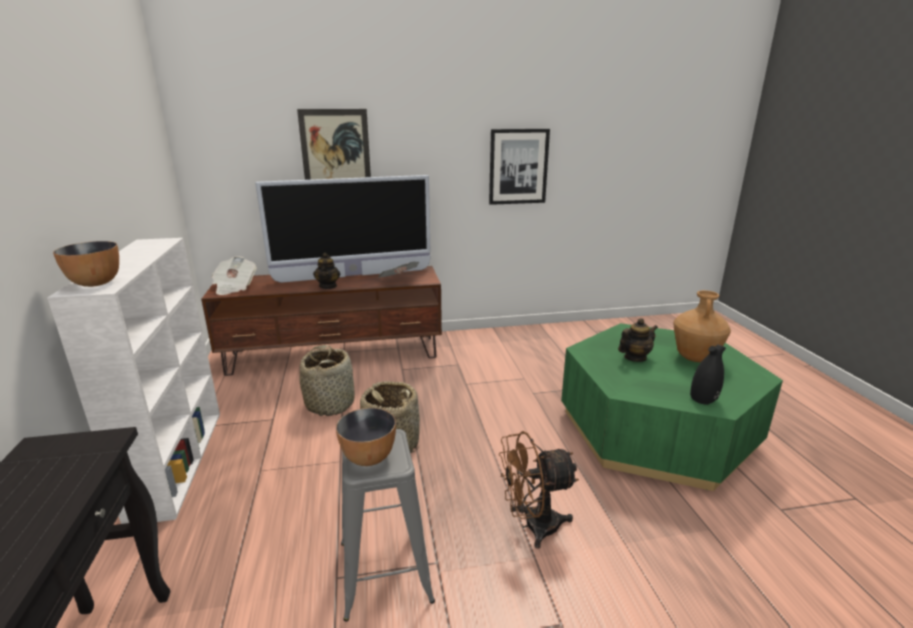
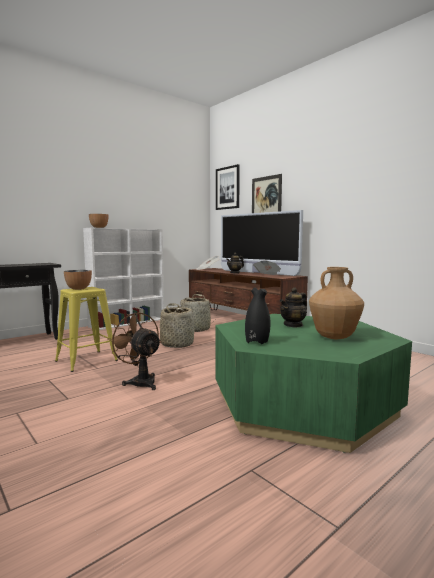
camera: 60 degrees right, 15 degrees down
grey stool [341,429,435,622] -> yellow stool [55,287,118,372]
picture [489,129,550,205] -> picture moved to [216,164,240,210]
teapot [618,318,658,362] -> teapot turned 105 degrees clockwise [280,287,307,328]

